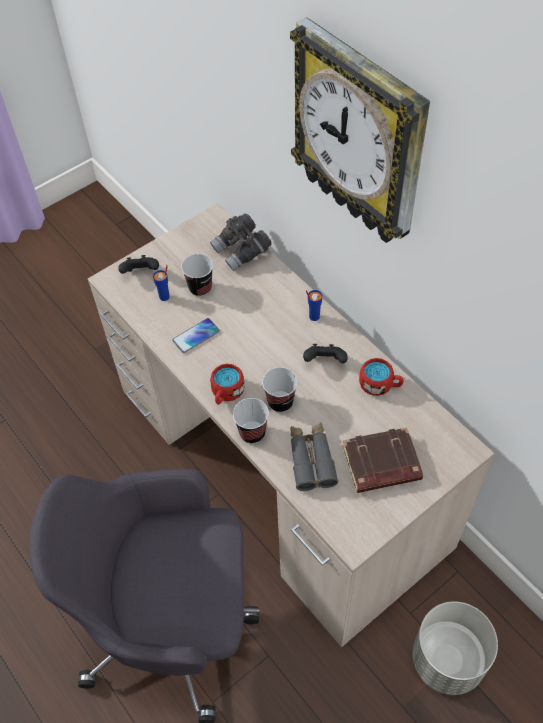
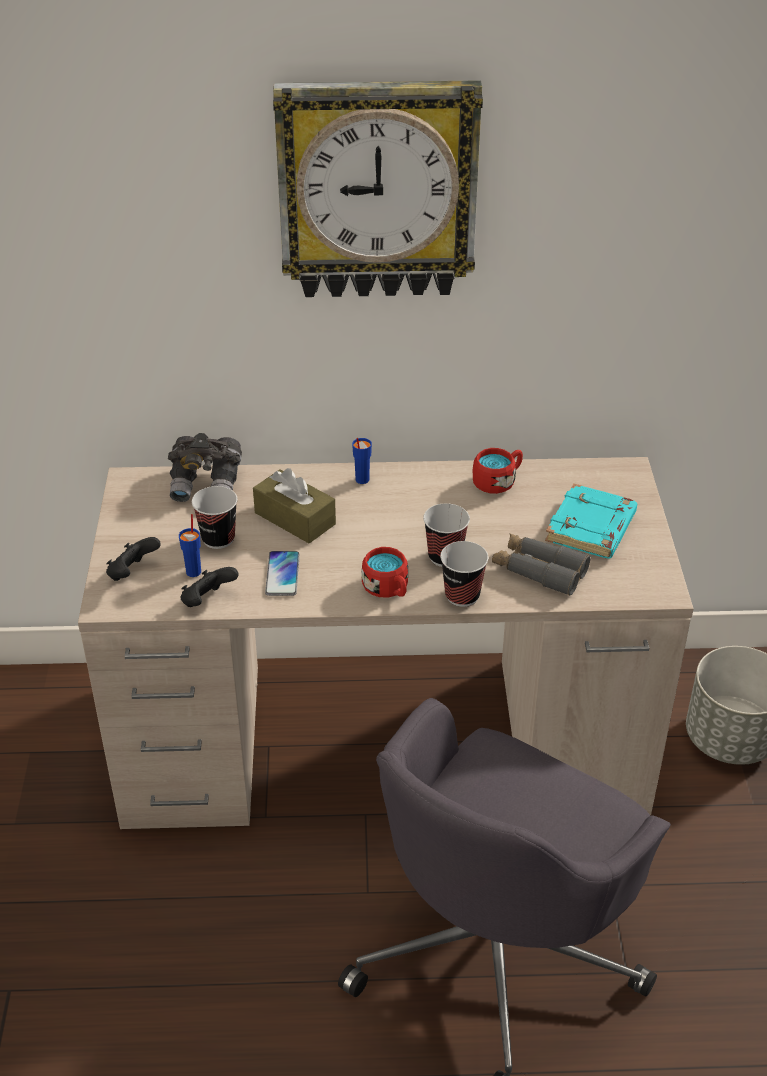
camera: 55 degrees left, 15 degrees down
black game controller [303,344,348,363] -> black game controller moved to [180,567,239,607]
brown book [342,427,423,493] -> turquoise book [545,484,637,559]
none -> brown tissue box [253,468,336,543]

